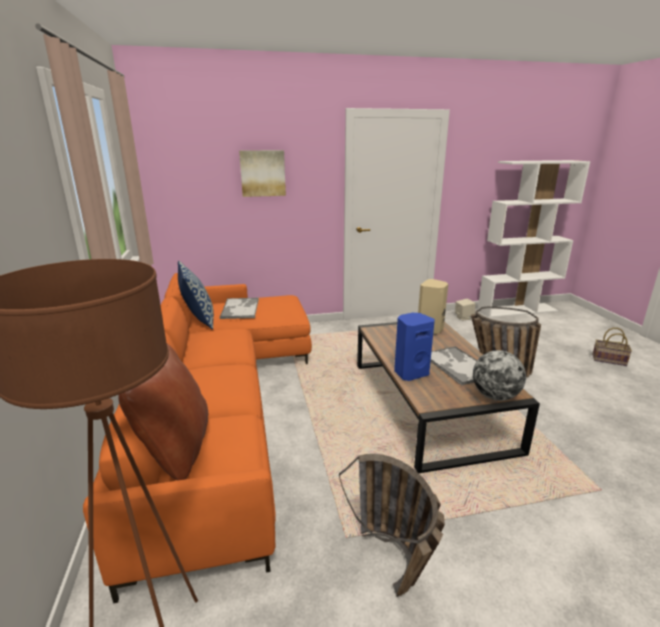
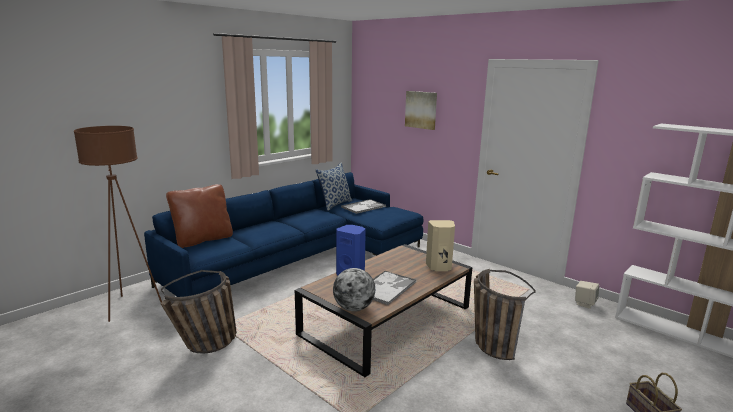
camera: 55 degrees right, 5 degrees down
orange sofa [83,273,312,604] -> blue sofa [144,172,423,297]

